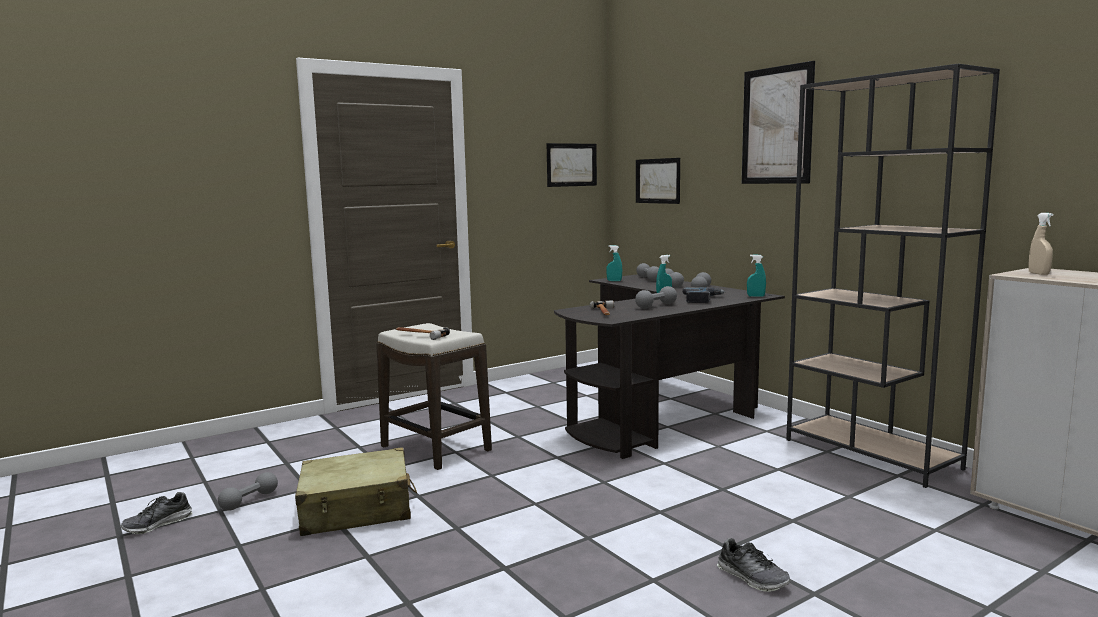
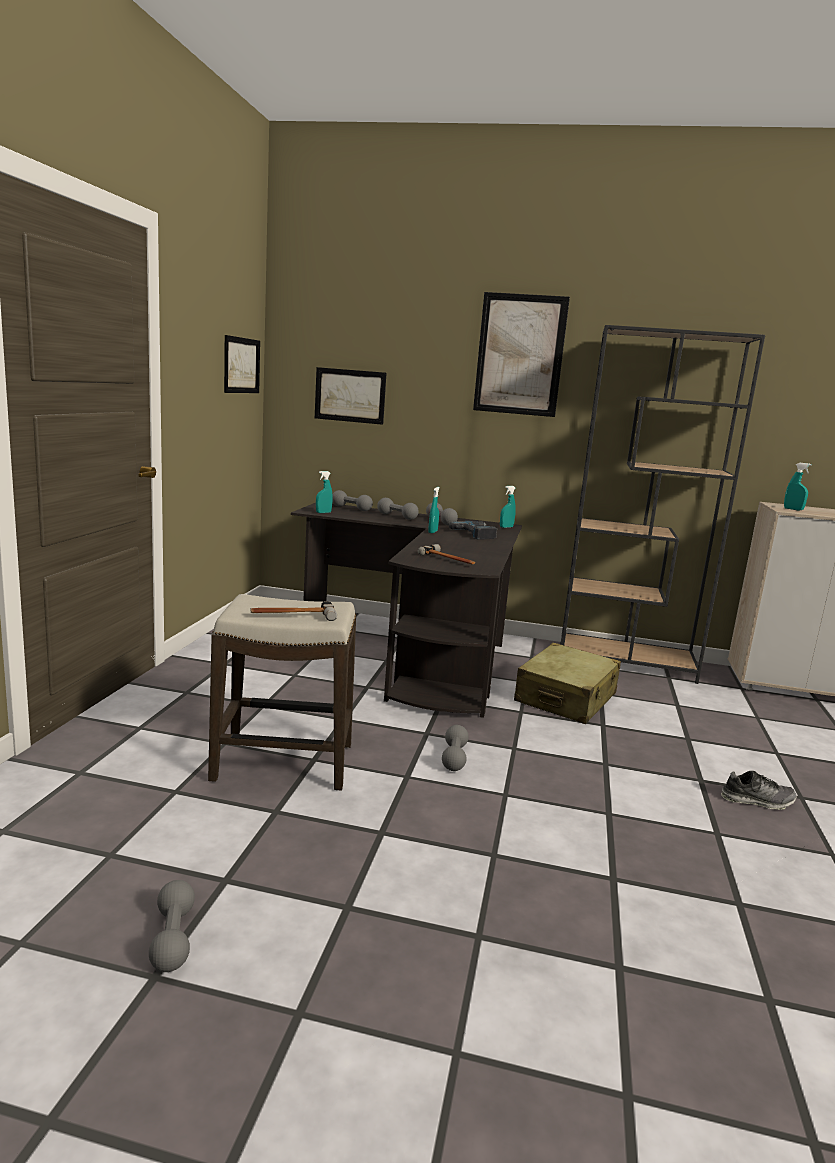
camera: 45 degrees left, 5 degrees up
shoe [121,492,192,534] -> none
beige suitcase [295,447,417,536] -> beige suitcase moved to [514,643,621,724]
grey dumbbell [635,286,677,309] -> grey dumbbell moved to [442,725,469,771]
beige spray bottle [1028,213,1053,275] -> turquoise spray bottle [784,463,812,510]

